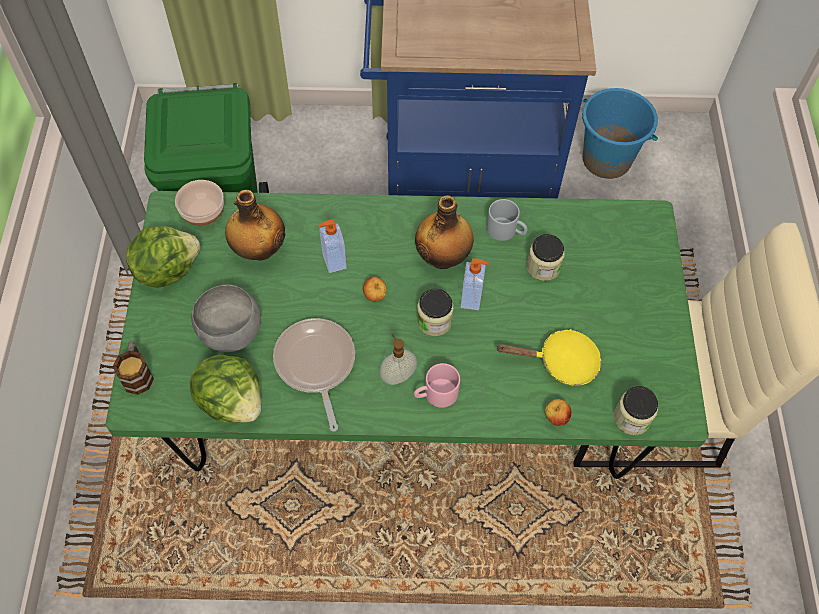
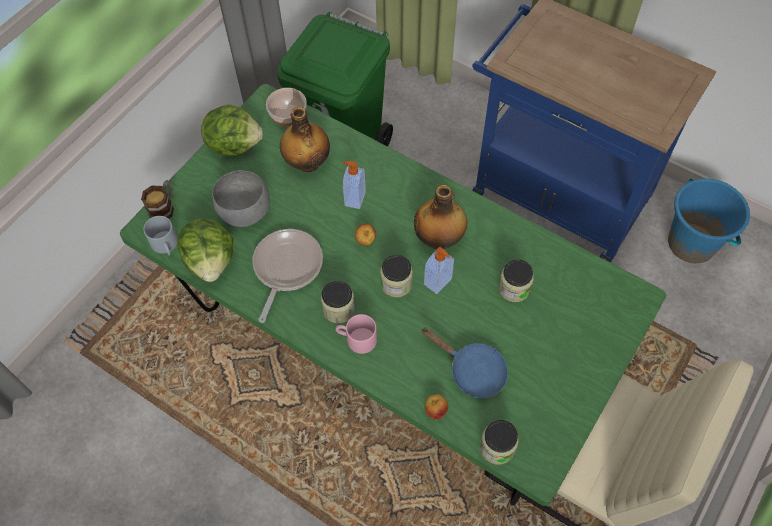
camera: 35 degrees right, 0 degrees up
soap dispenser [380,334,417,385] -> jar [321,281,355,323]
grey mug [486,199,527,241] -> grey mug moved to [143,216,178,256]
yellow frying pan [496,329,601,386] -> blue frying pan [421,327,508,398]

